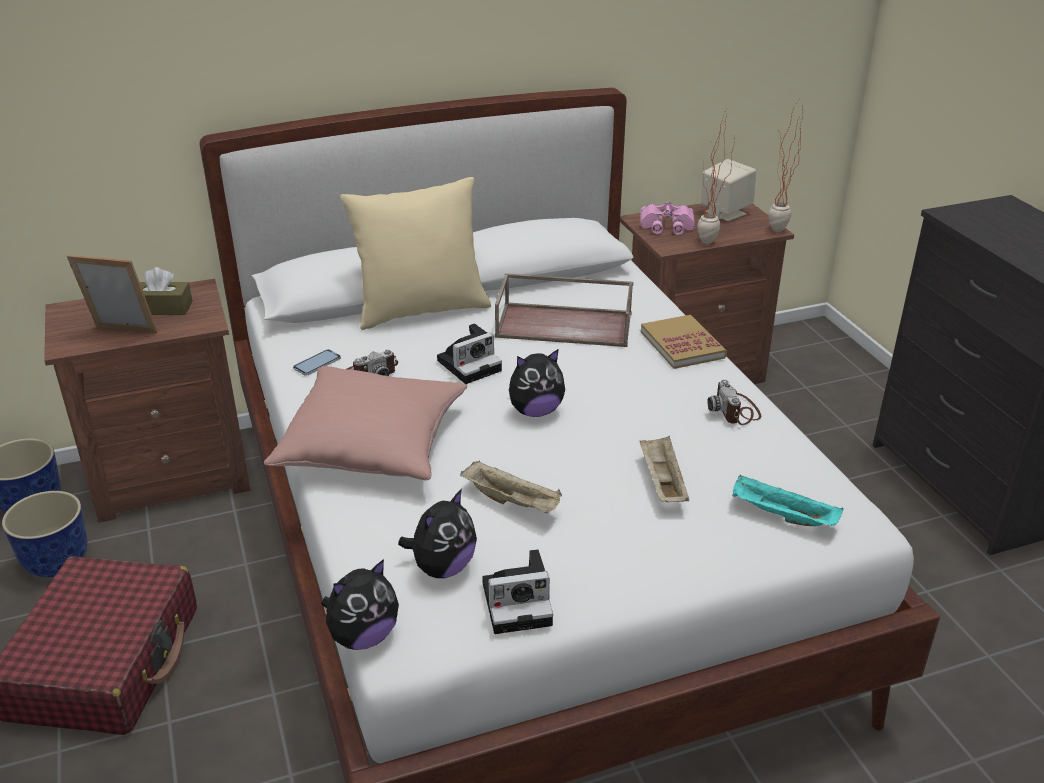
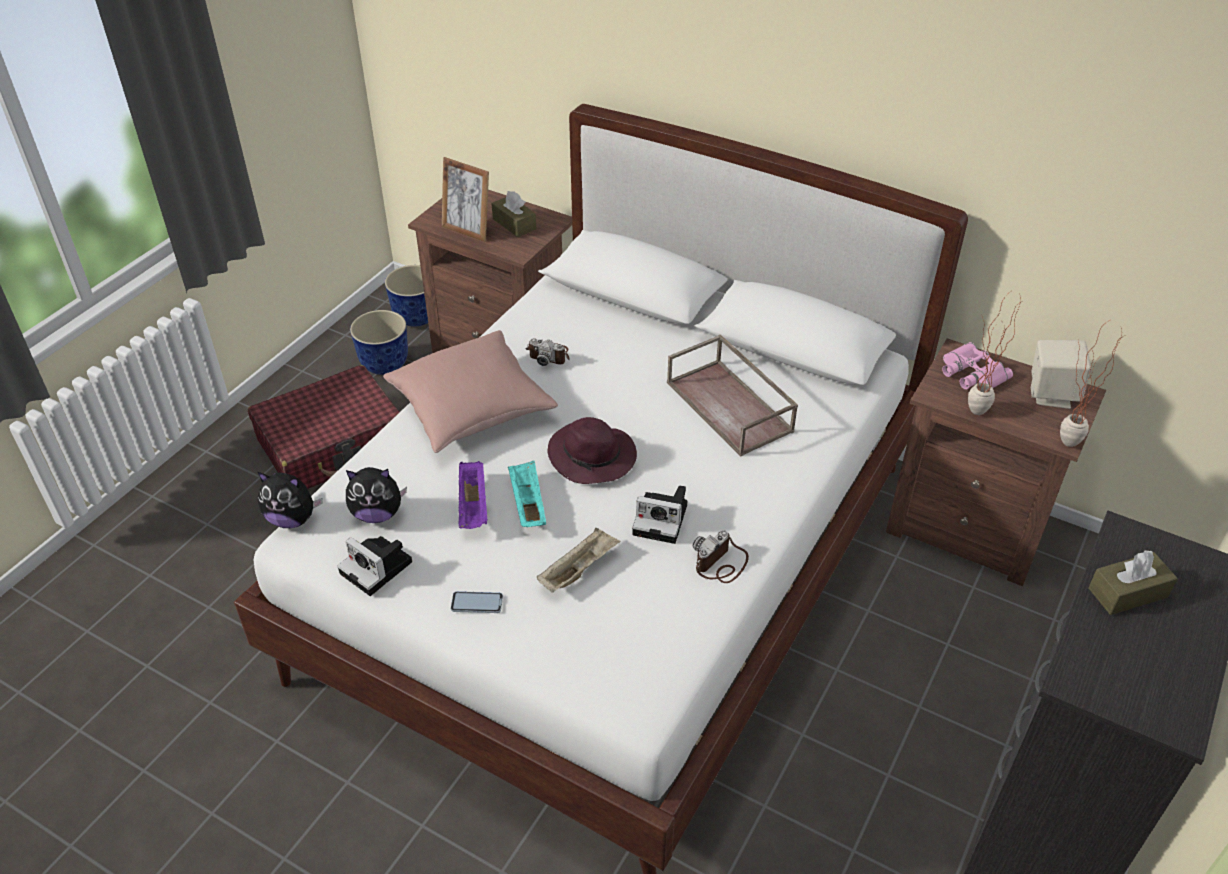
camera: 50 degrees right, 10 degrees up
picture frame [67,255,158,334] -> picture frame turned 150 degrees clockwise [442,157,489,242]
phone [293,349,341,376] -> phone moved to [451,591,503,613]
beige pillow [340,177,491,330] -> none
camera [437,323,502,384] -> camera moved to [632,485,688,544]
beige tray [460,460,562,513] -> purple tray [459,461,488,529]
plush toy [509,349,565,417] -> purple hat [547,417,637,484]
book [641,315,727,369] -> none
turquoise tray [732,474,843,526] -> turquoise tray moved to [508,460,546,527]
none -> brown tissue box [1088,550,1178,615]

